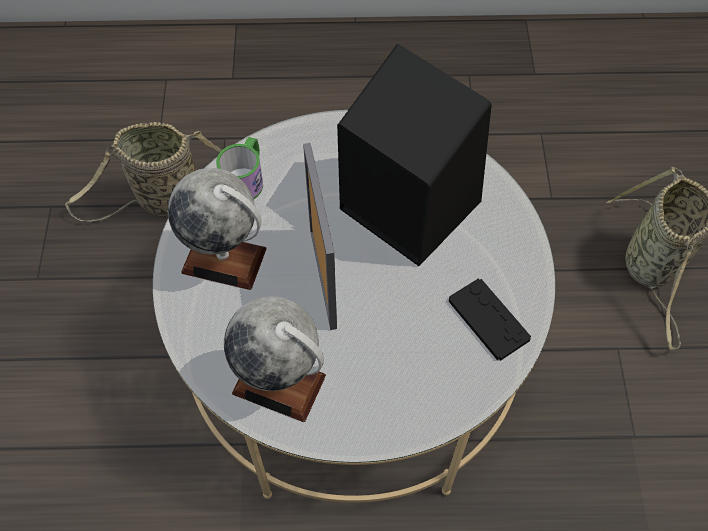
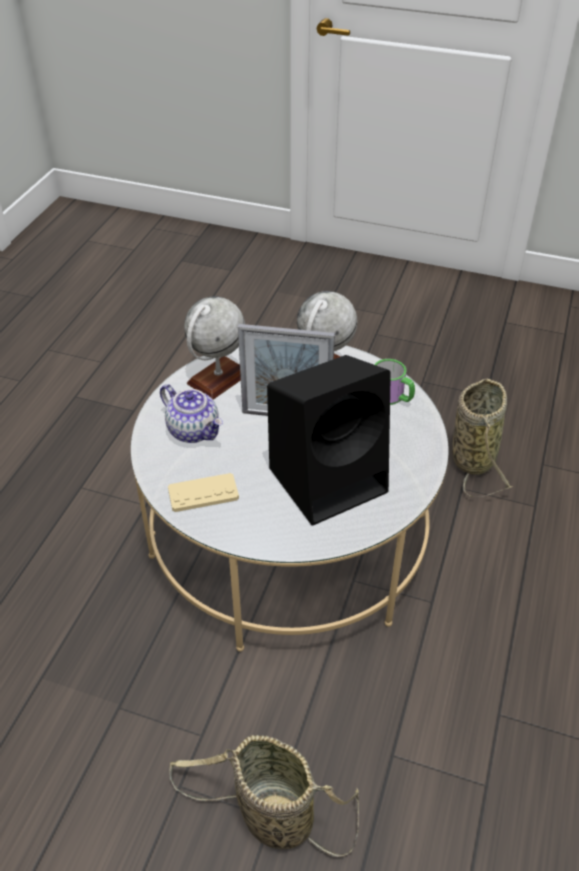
camera: 110 degrees right, 15 degrees down
black game controller [449,278,531,361] -> beige game controller [168,473,239,512]
none -> teapot [160,384,223,443]

